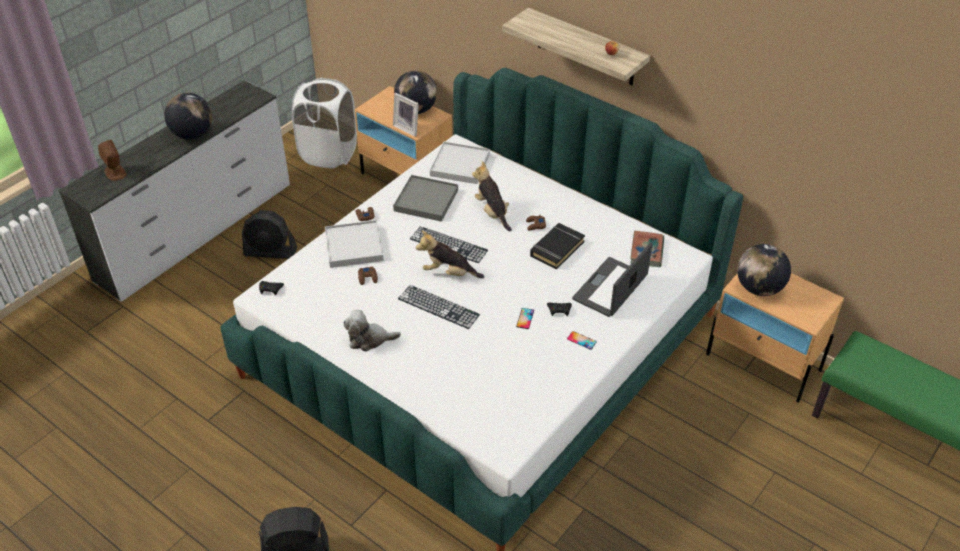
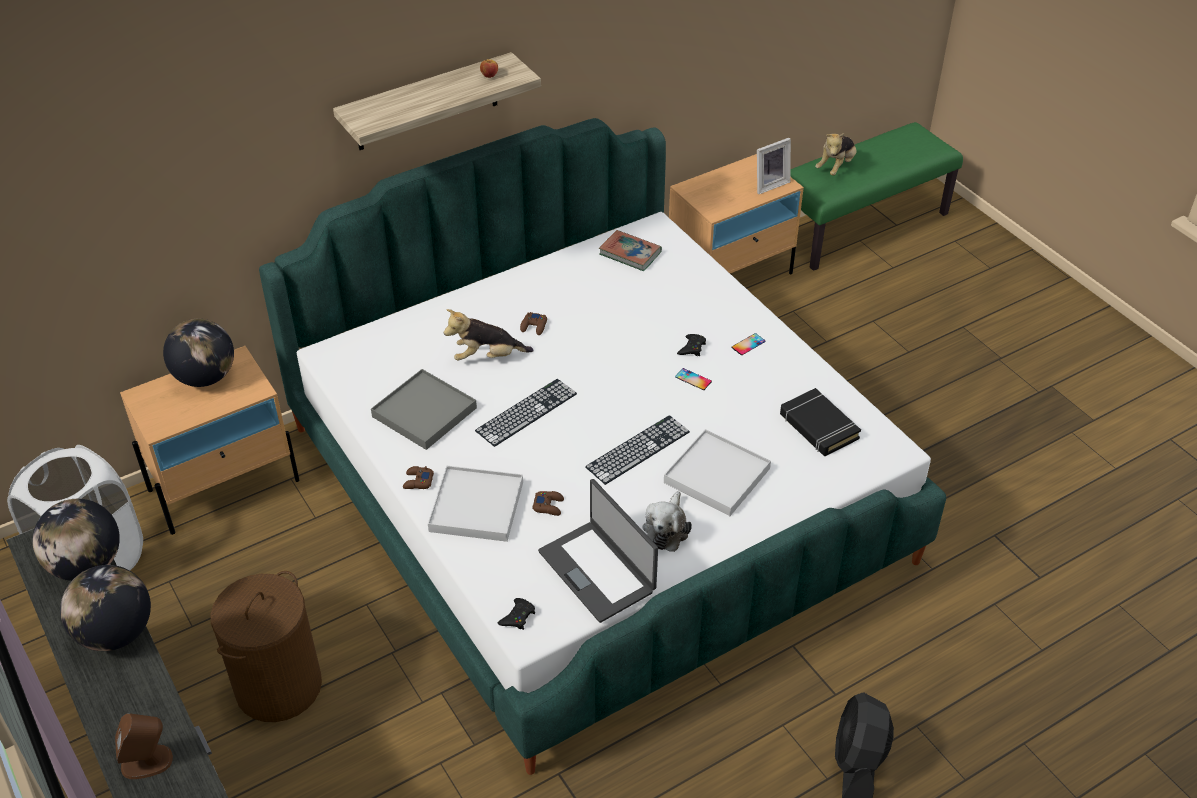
camera: 70 degrees left, 0 degrees up
black fan [242,210,297,259] -> brown laundry basket [211,571,322,722]
picture frame [393,93,419,137] -> picture frame moved to [757,138,791,194]
plush toy [416,231,484,278] -> plush toy moved to [815,133,857,176]
white tray [430,142,490,184] -> white tray moved to [664,429,771,516]
black book [530,223,585,270] -> black book moved to [780,388,861,456]
laptop [572,242,652,317] -> laptop moved to [538,479,658,623]
globe [737,244,791,296] -> globe moved to [32,499,120,581]

